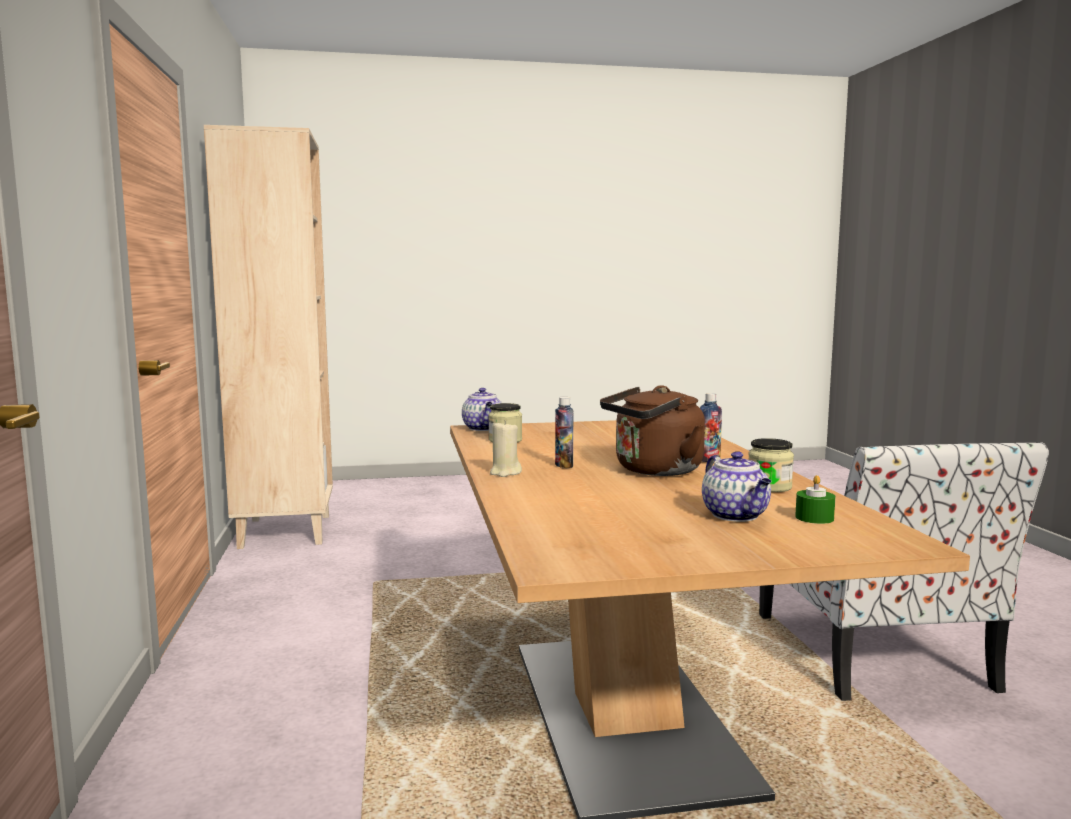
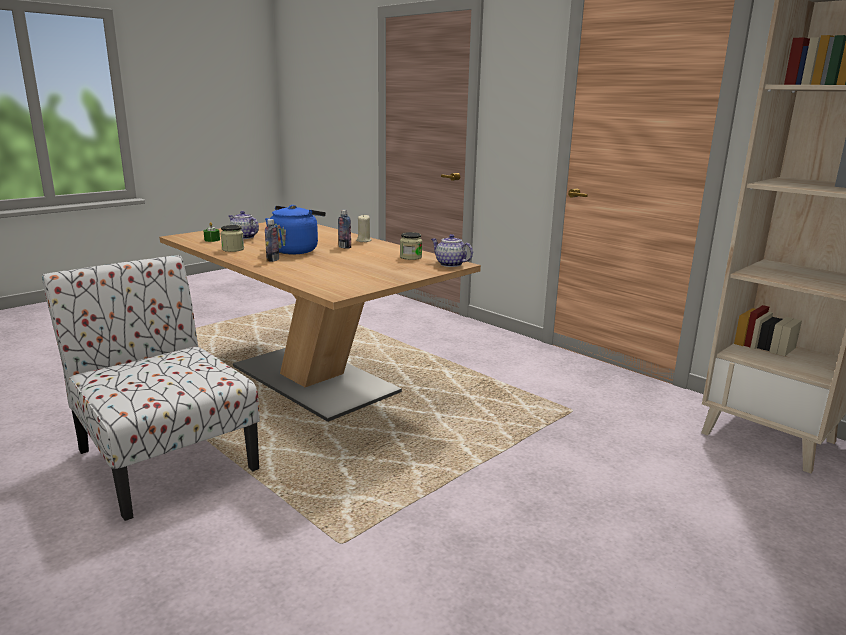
camera: 145 degrees right, 10 degrees up
brown kettle [600,385,705,476] -> blue kettle [265,205,326,255]

